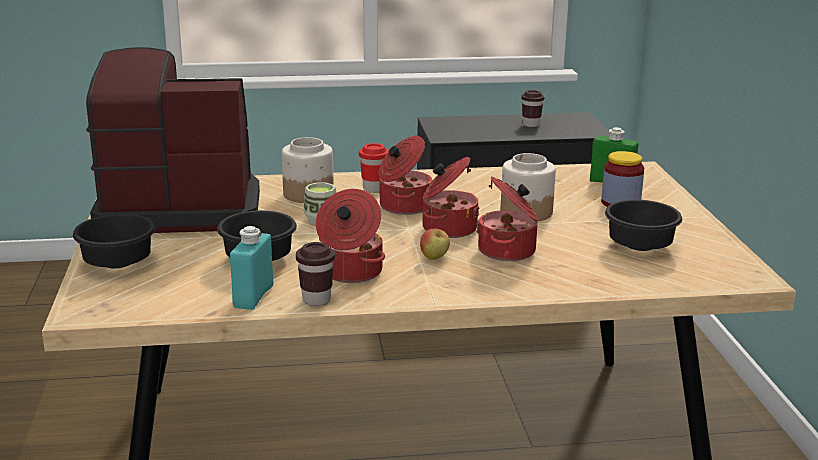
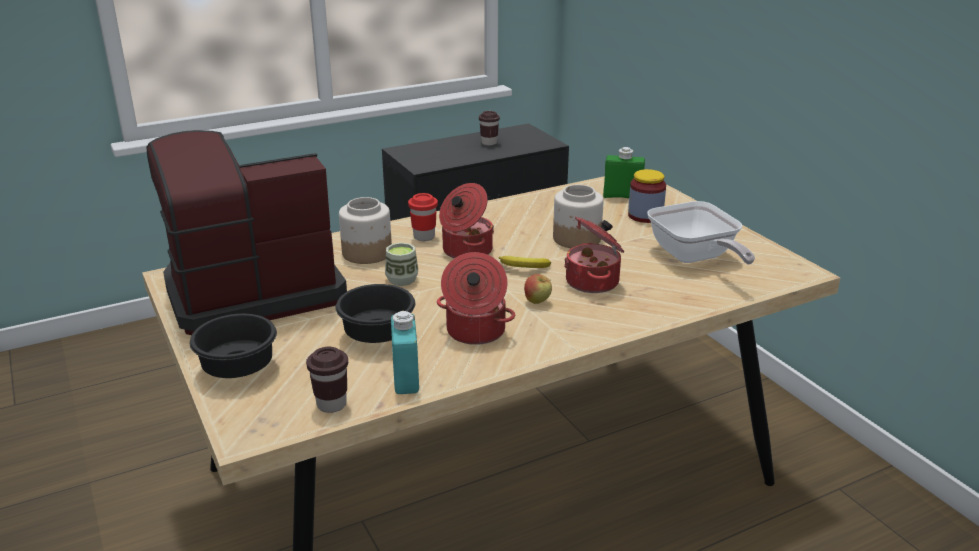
camera: 20 degrees left, 5 degrees up
brown cup [296,242,335,306] -> brown cup moved to [306,347,348,413]
cooking pot [423,157,479,238] -> banana [499,256,551,268]
black bowl [605,200,682,251] -> frying pan [647,201,755,265]

